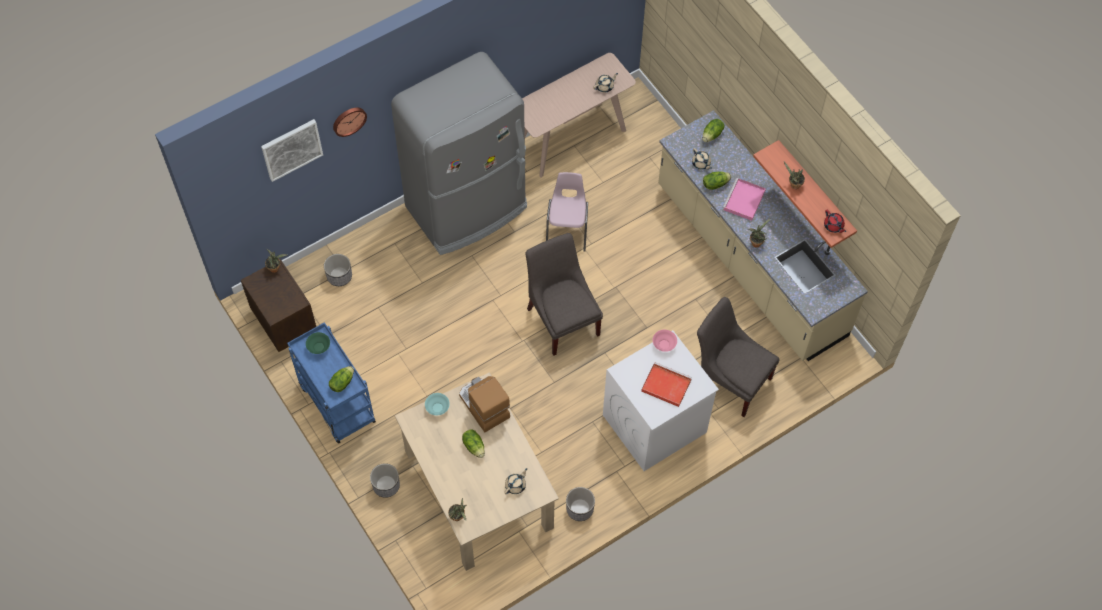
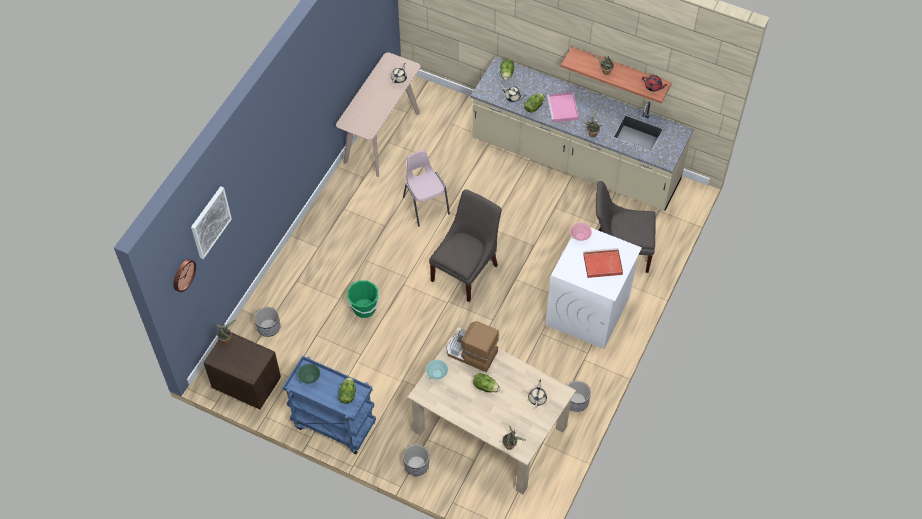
camera: 30 degrees left, 5 degrees down
wall clock [333,107,367,137] -> wall clock moved to [173,259,196,292]
grey fridge [391,52,527,255] -> none
grey chair [525,233,603,356] -> grey chair turned 90 degrees clockwise [429,189,502,302]
none -> green bucket [347,280,380,318]

